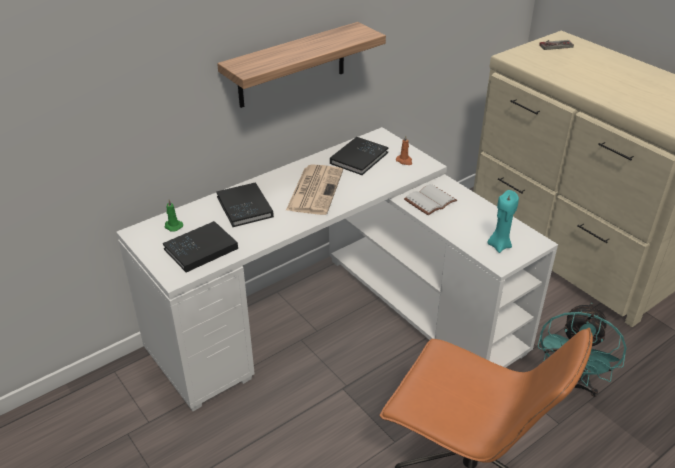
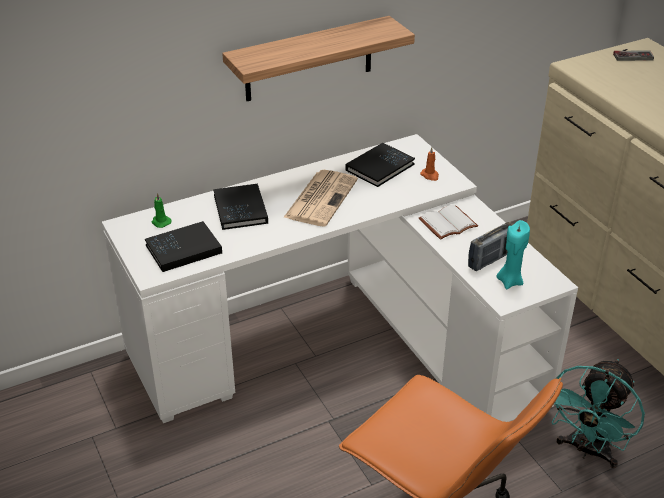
camera: 10 degrees right, 0 degrees up
none -> radio [468,222,514,271]

